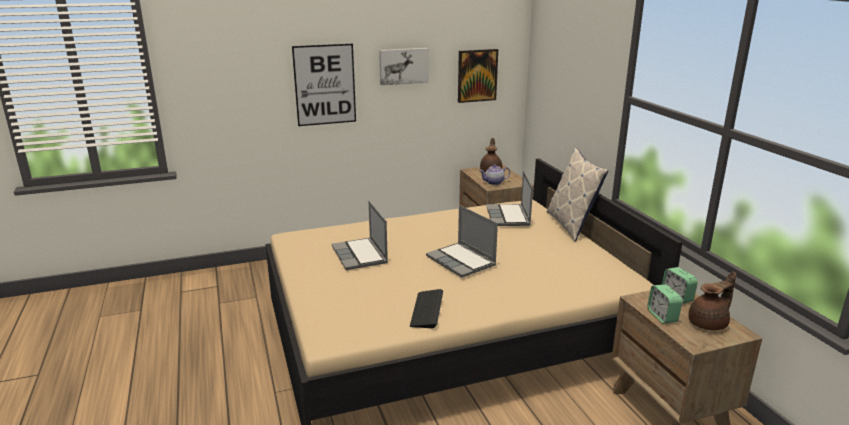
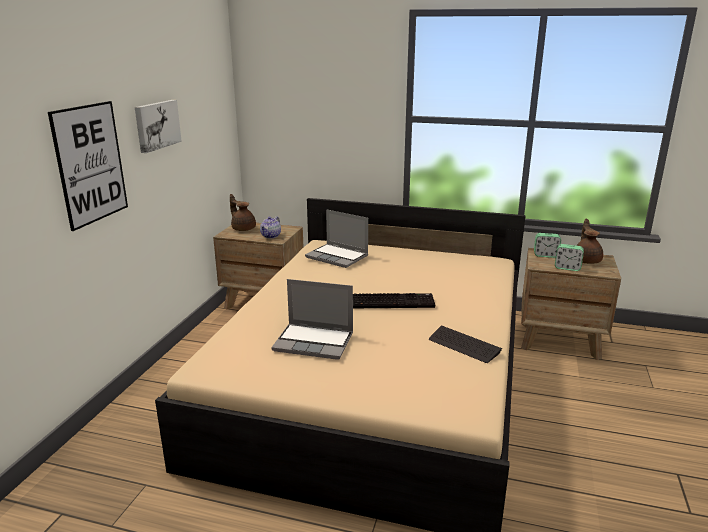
camera: 55 degrees left, 0 degrees up
laptop [426,205,498,278] -> keyboard [353,293,435,308]
picture [458,49,498,103] -> none
pillow [547,148,608,241] -> none

